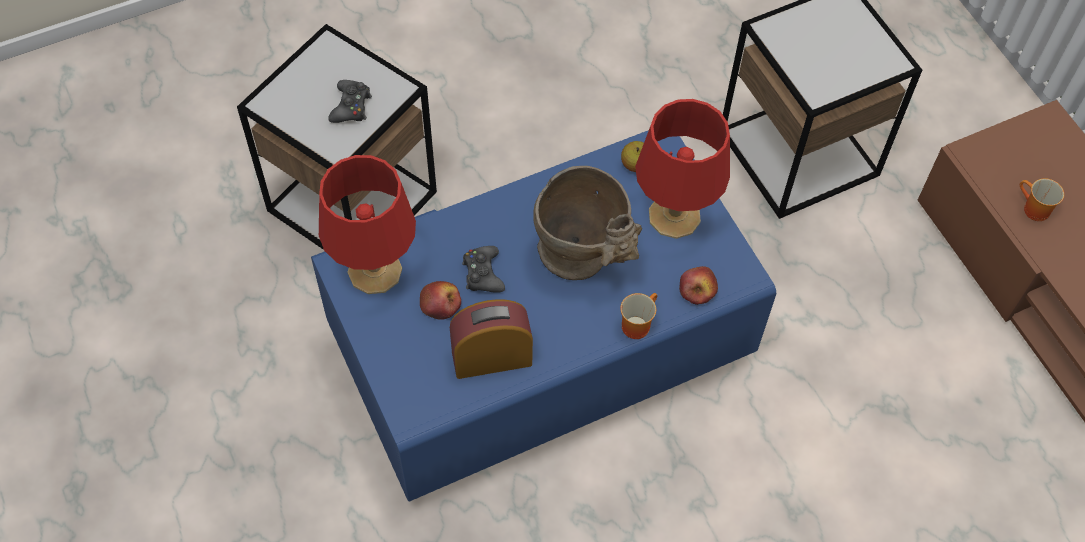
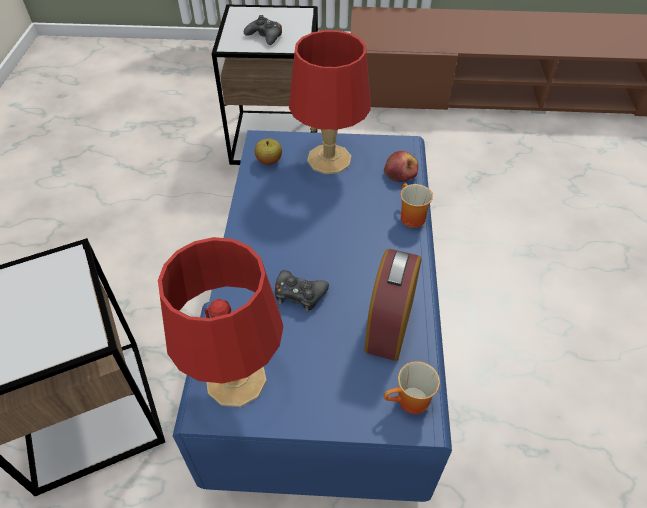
camera: 60 degrees left, 10 degrees down
black game controller [328,80,372,123] -> black game controller moved to [244,15,282,45]
apple [420,281,461,320] -> none
beige vase [533,166,642,280] -> none
mug [1020,178,1064,221] -> mug moved to [384,361,440,414]

